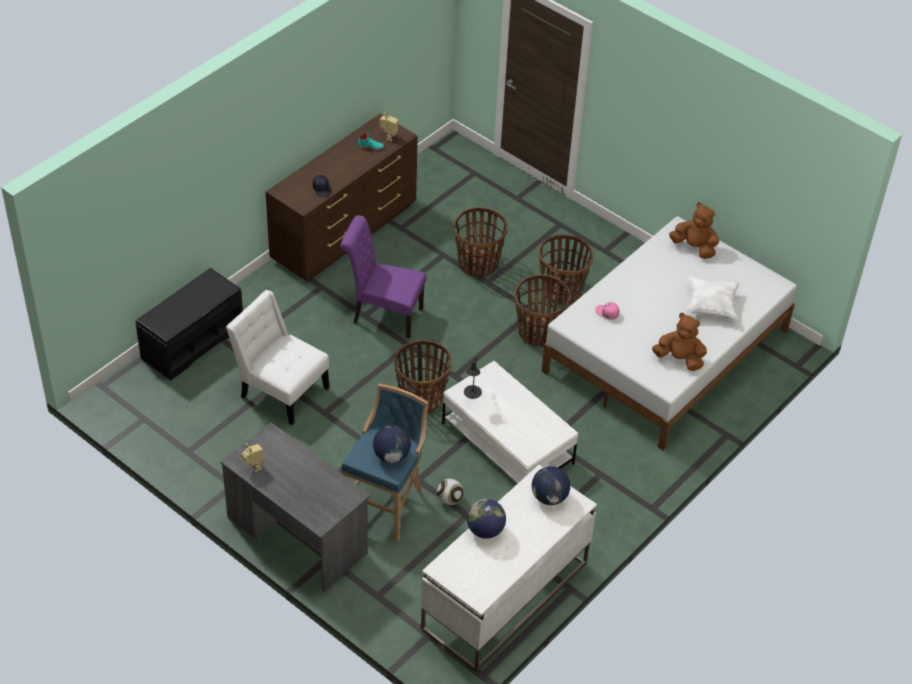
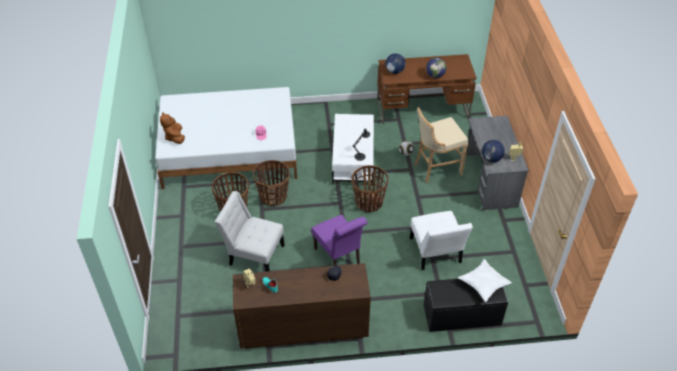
camera: 135 degrees left, 0 degrees up
blue stool [341,384,428,541] -> beige stool [415,107,468,183]
globe [373,425,411,463] -> globe moved to [482,140,505,162]
white desk [421,465,597,672] -> brown desk [377,54,477,124]
basket [453,207,508,277] -> white chair [215,191,285,272]
brown plush toy [652,313,707,371] -> none
white pillow [686,277,740,319] -> white pillow moved to [458,259,512,302]

